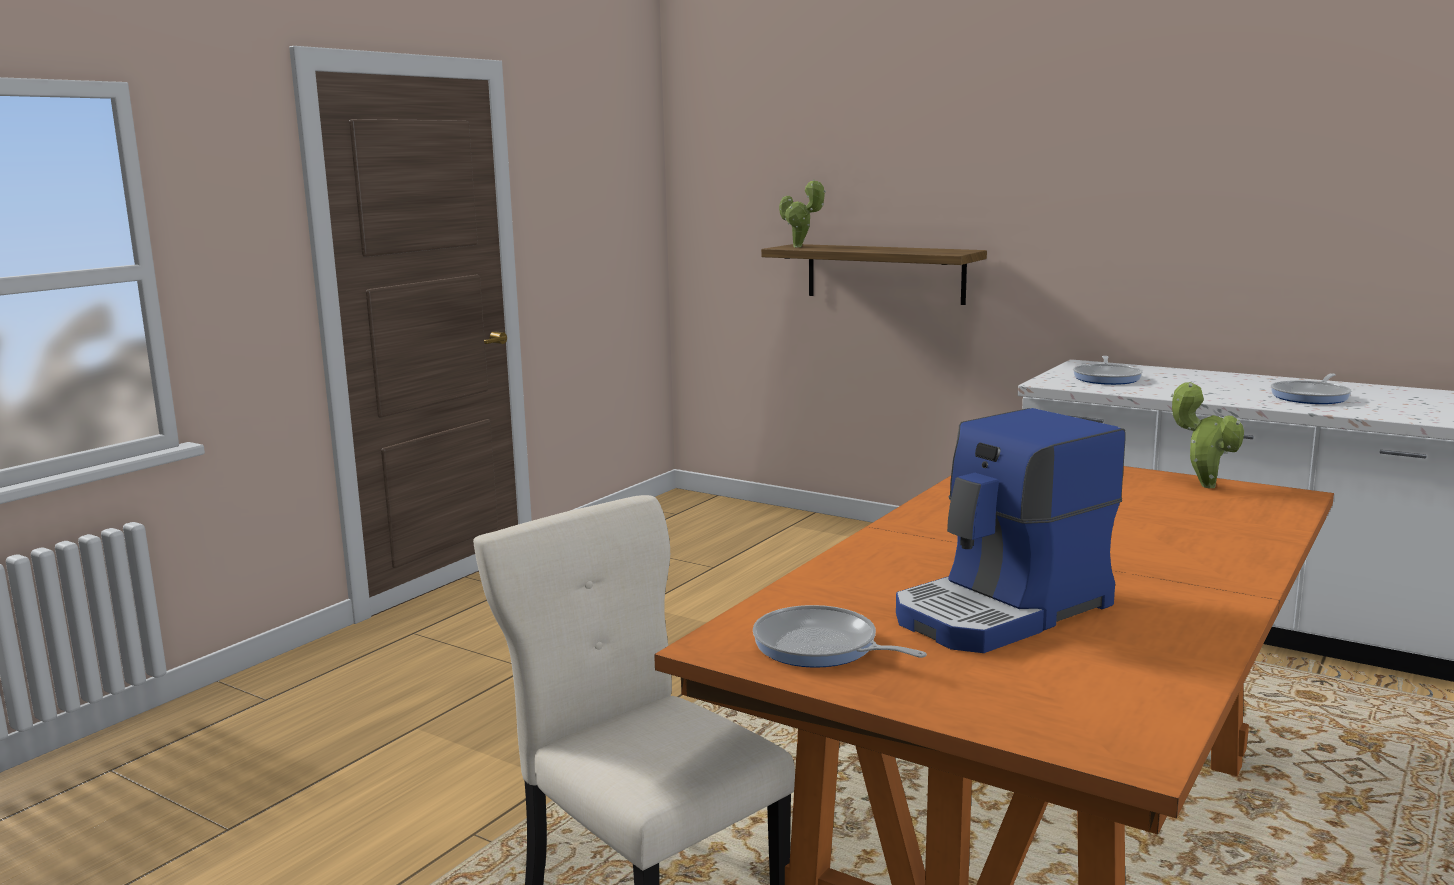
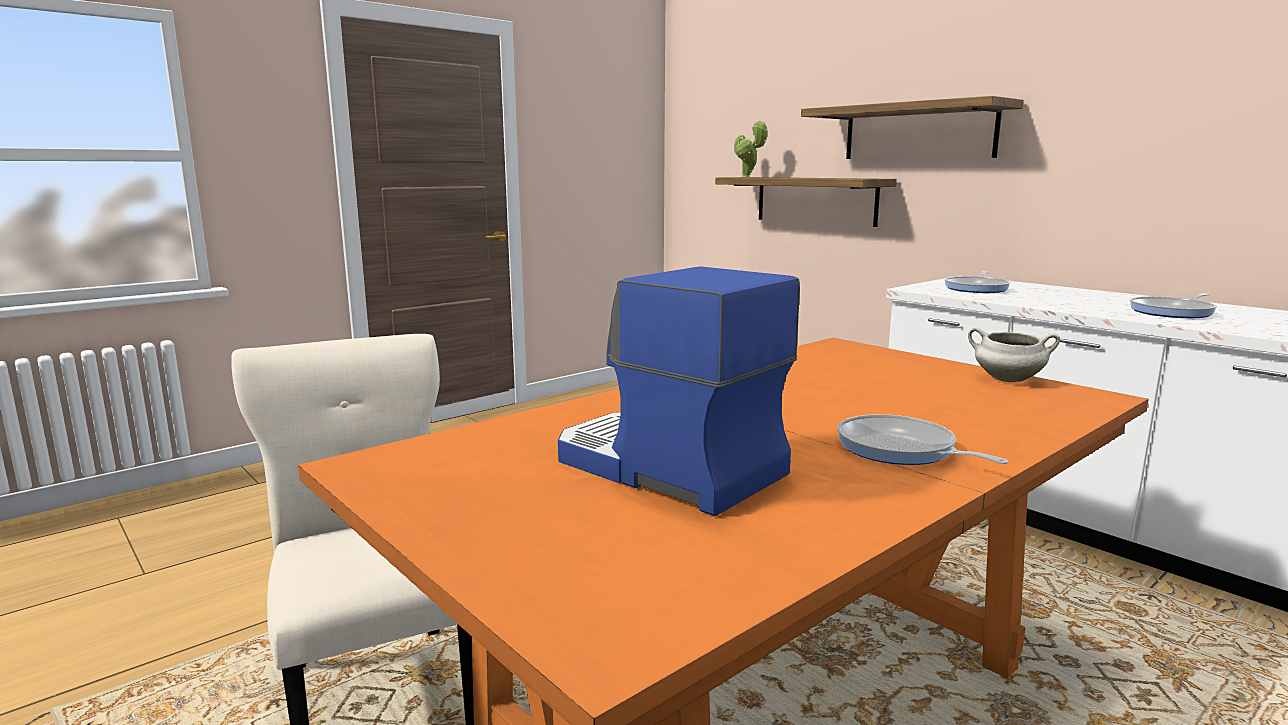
camera: 15 degrees right, 0 degrees up
frying pan [753,605,927,668] -> frying pan moved to [837,414,1008,465]
coffee machine [896,408,1126,653] -> coffee machine turned 60 degrees clockwise [558,266,800,516]
potted plant [1171,382,1244,488] -> white cooking pot [968,327,1060,382]
none -> shelf [801,96,1024,159]

